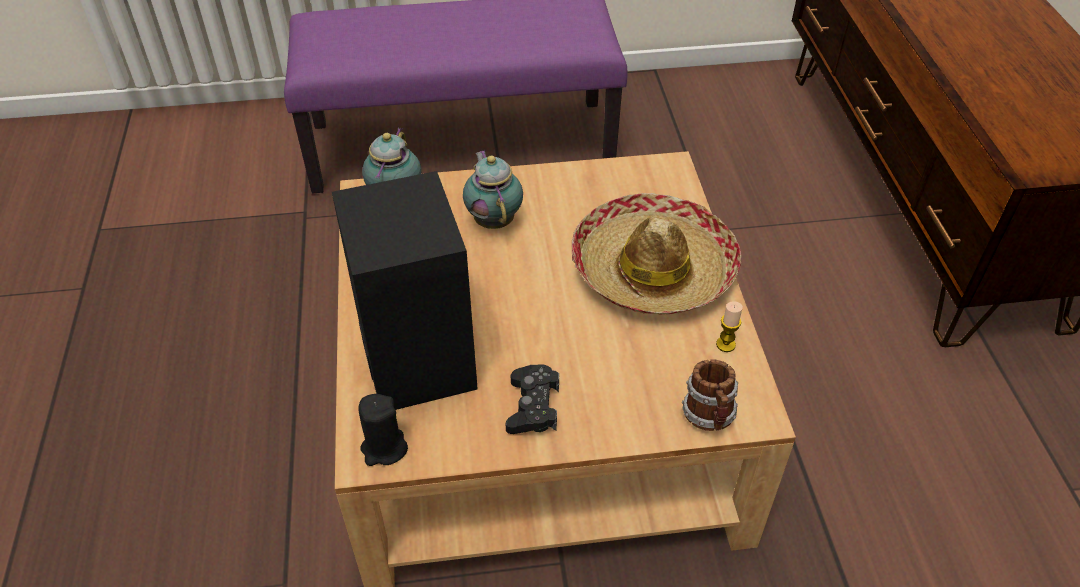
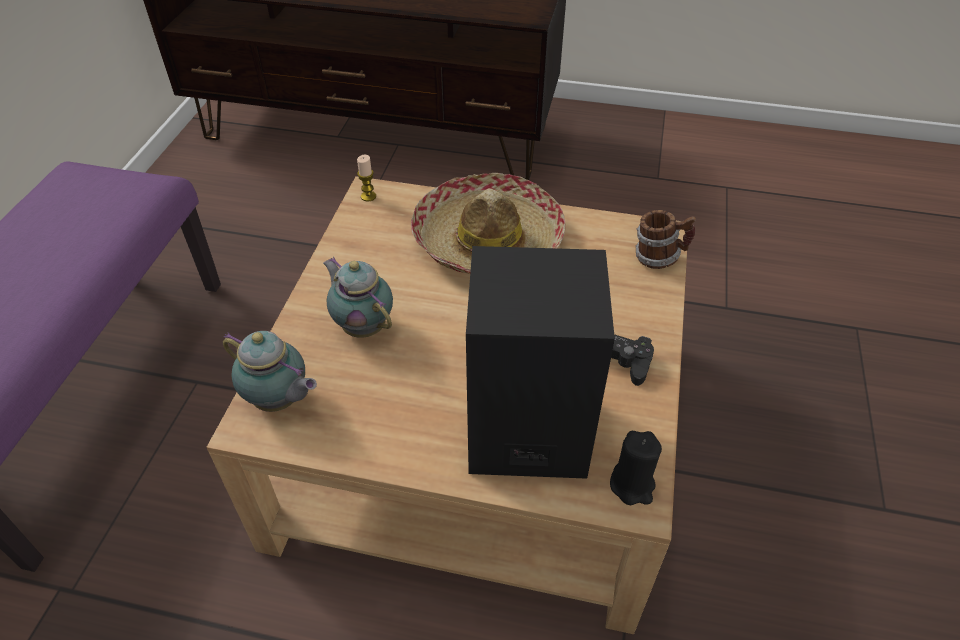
camera: 70 degrees left, 0 degrees up
teapot [463,149,523,229] -> teapot turned 45 degrees clockwise [323,257,393,338]
candle [716,301,743,352] -> candle moved to [357,155,376,201]

